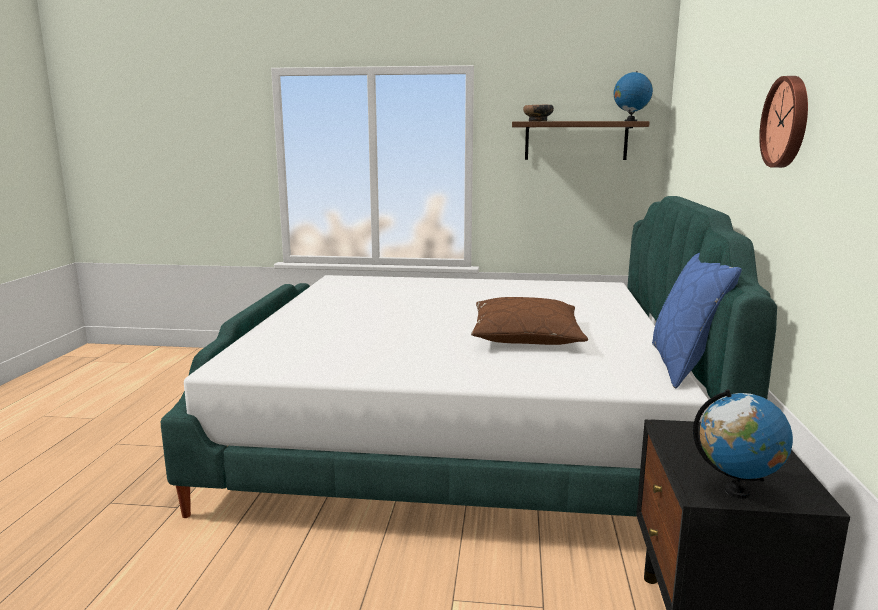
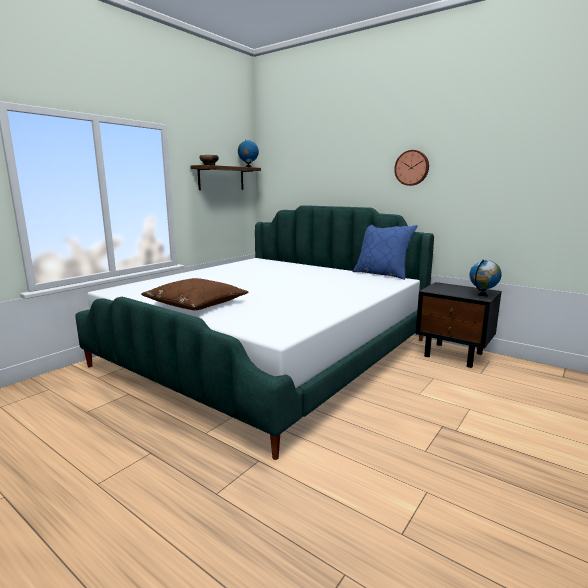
camera: 60 degrees left, 0 degrees up
brown pillow [471,297,588,345] -> brown pillow moved to [141,278,249,310]

